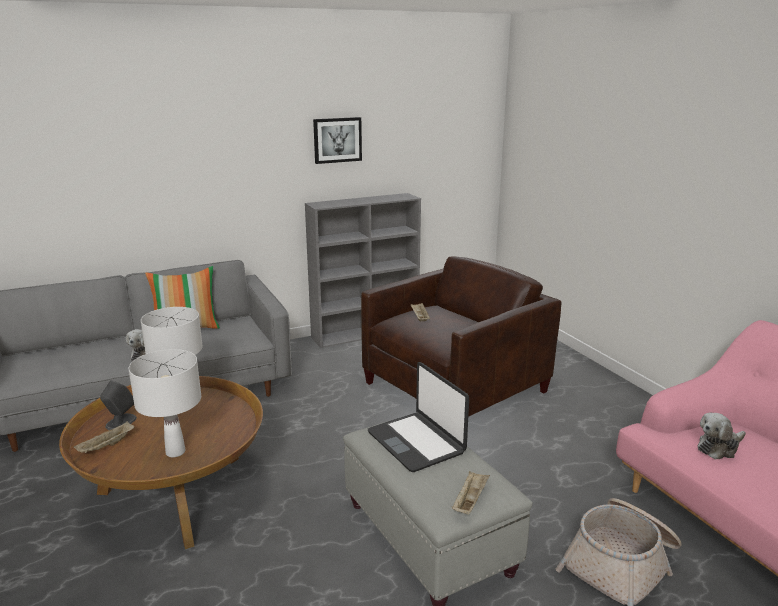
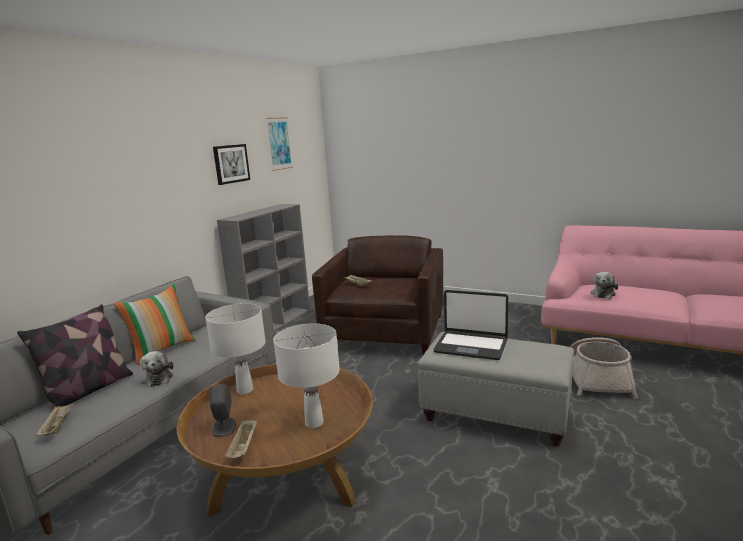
camera: 35 degrees left, 5 degrees down
beige tray [452,471,490,515] -> beige tray moved to [35,403,73,436]
none -> pillow [17,304,133,412]
none -> picture [266,117,293,171]

